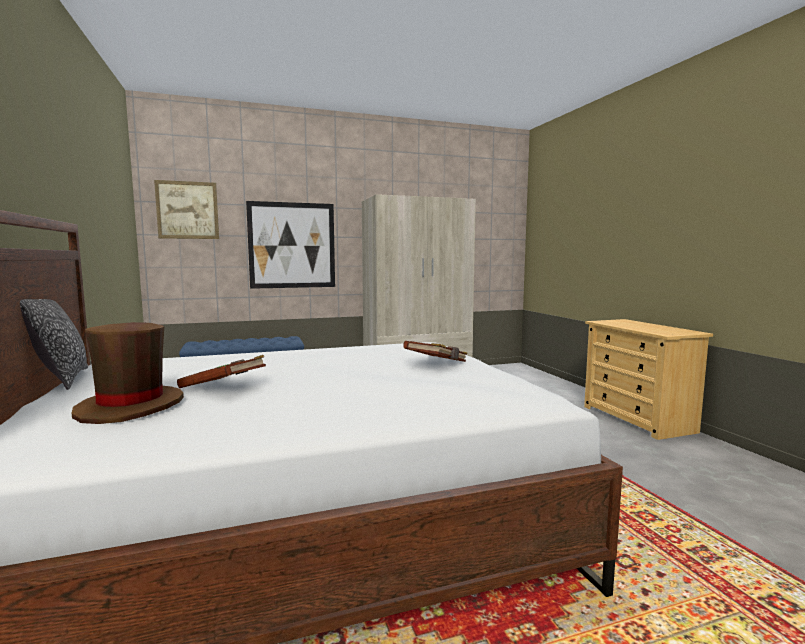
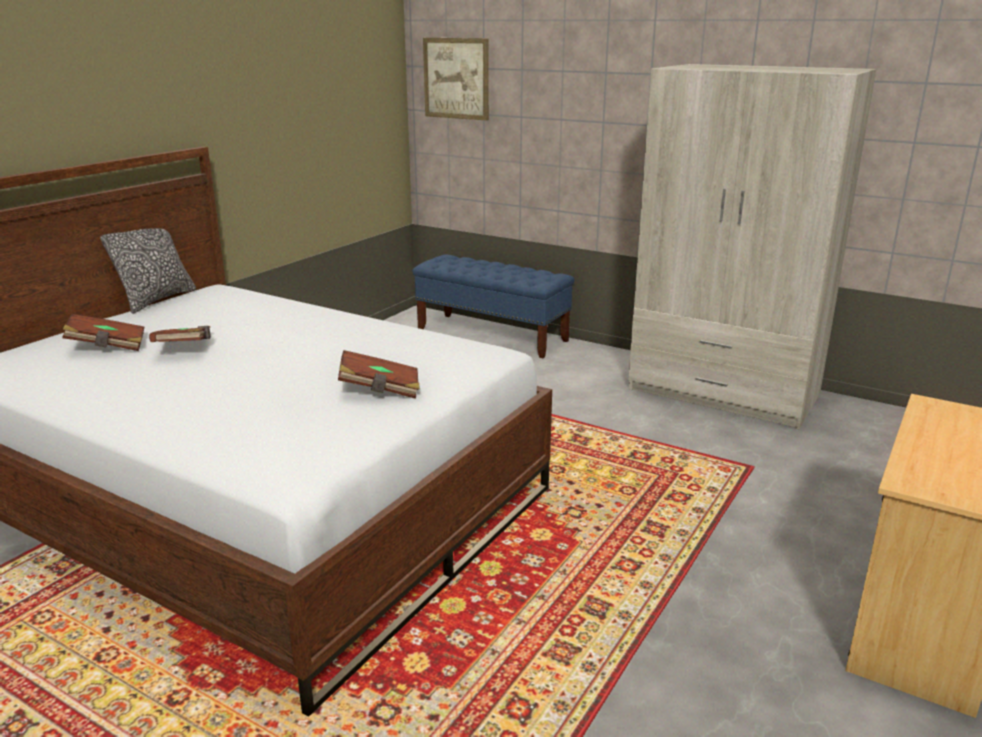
camera: 50 degrees right, 15 degrees up
brown hat [72,322,184,424] -> brown book [62,314,144,351]
picture [246,201,335,289] -> none

